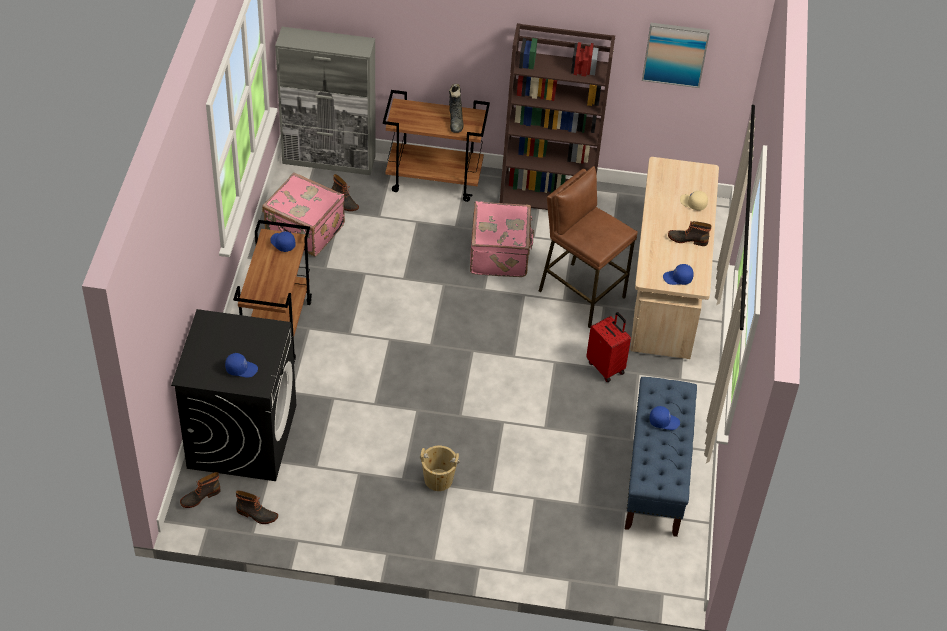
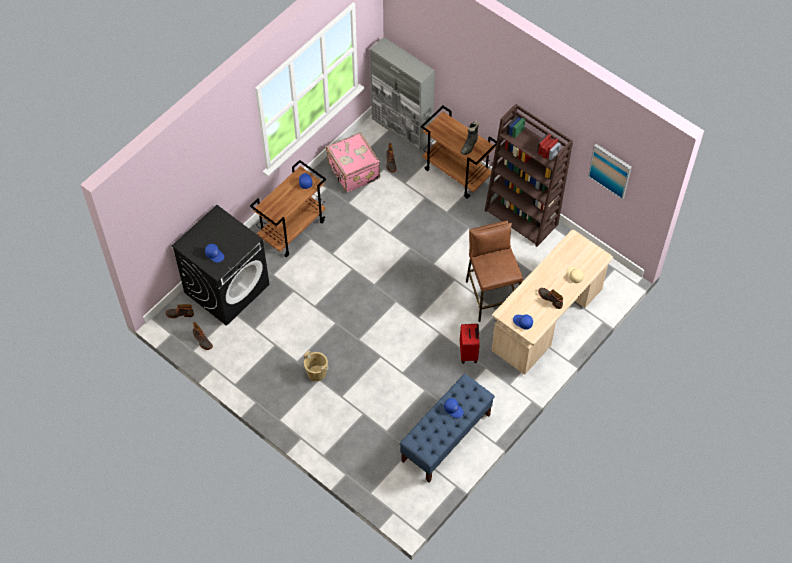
camera: 35 degrees right, 10 degrees up
pink suitcase [470,201,534,277] -> none

